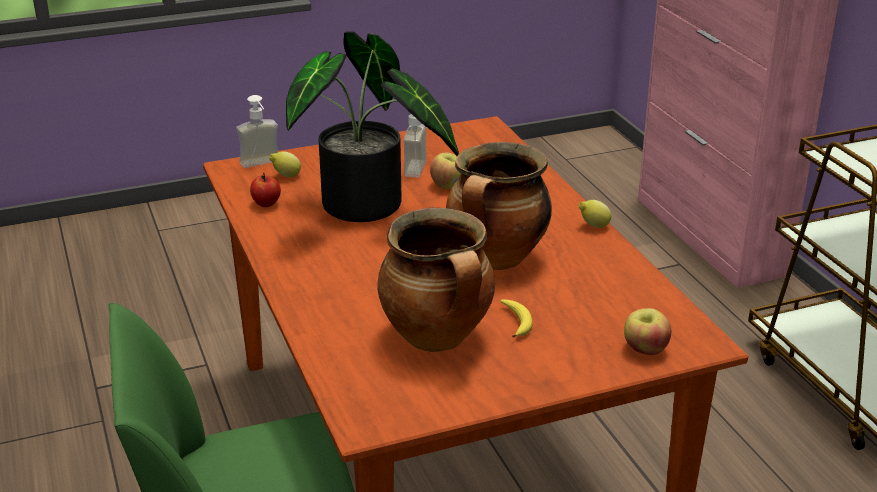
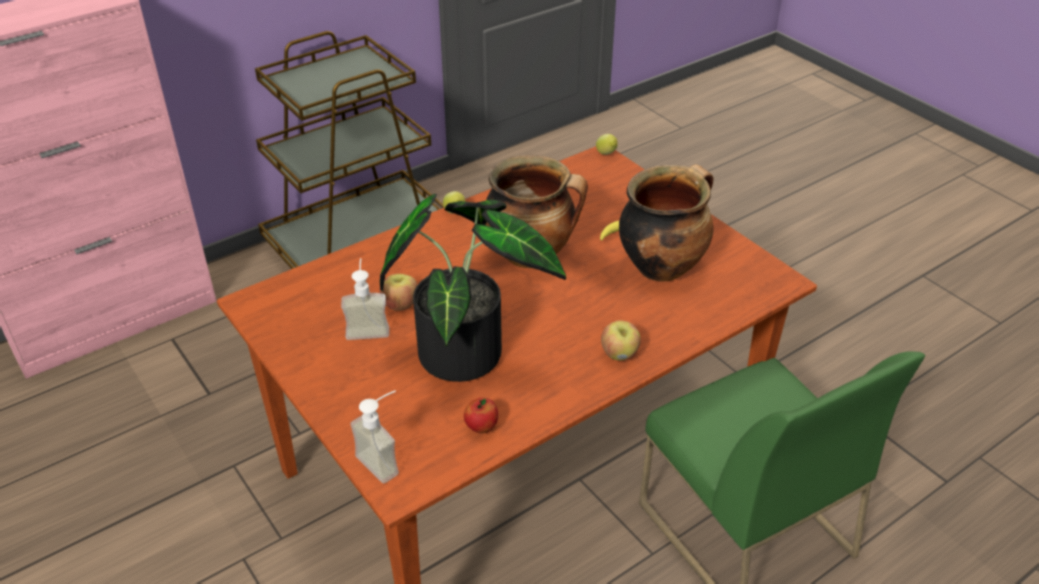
camera: 105 degrees left, 10 degrees up
lemon [269,151,301,177] -> lemon moved to [596,134,618,155]
apple [624,308,671,355] -> apple moved to [601,320,641,360]

